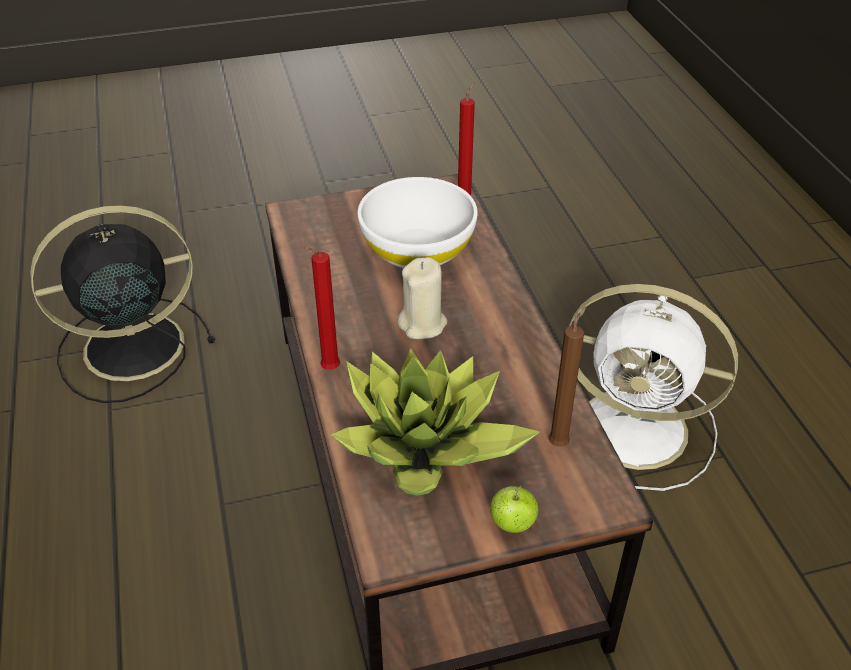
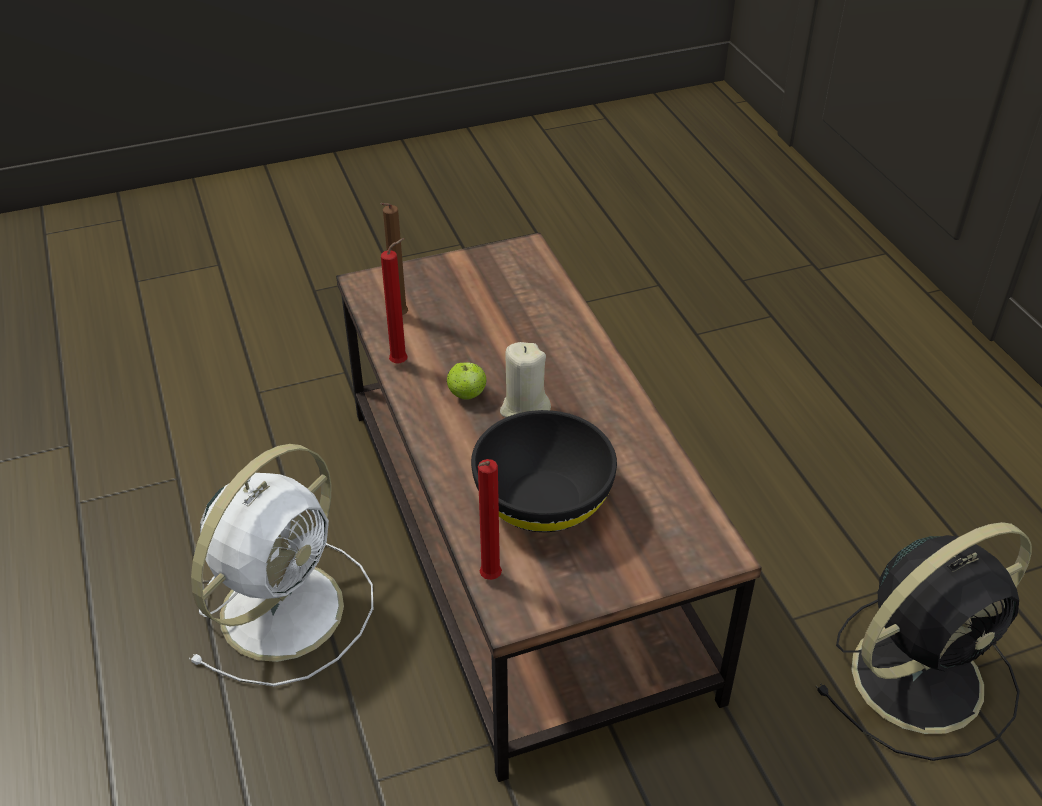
camera: 175 degrees right, 0 degrees up
red candle [300,245,340,370] -> red candle moved to [381,238,408,364]
potted plant [331,348,540,496] -> none
white bowl [358,177,478,268] -> black bowl [471,410,617,532]
apple [490,485,539,533] -> apple moved to [447,362,487,400]
white fan [569,284,738,491] -> white fan turned 105 degrees clockwise [189,444,373,686]

